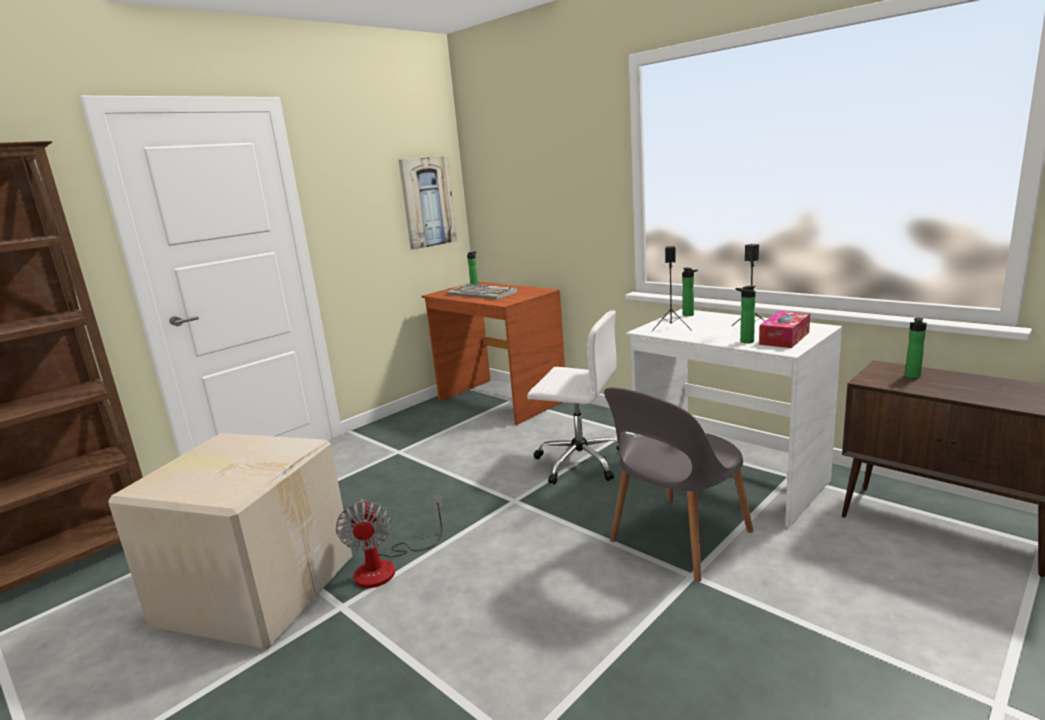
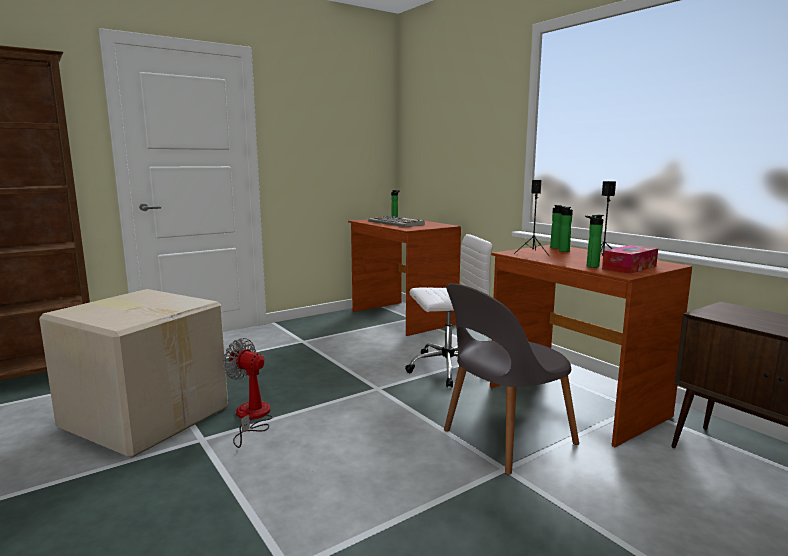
camera: 10 degrees right, 5 degrees down
fan [336,495,443,588] -> fan turned 120 degrees clockwise [223,338,273,448]
picture [399,156,457,250] -> none
white office chair [527,310,619,485] -> white office chair turned 45 degrees counterclockwise [405,234,493,388]
white desk [626,309,842,528] -> brown desk [490,245,692,447]
bottle [905,317,927,378] -> bottle moved to [559,206,573,252]

